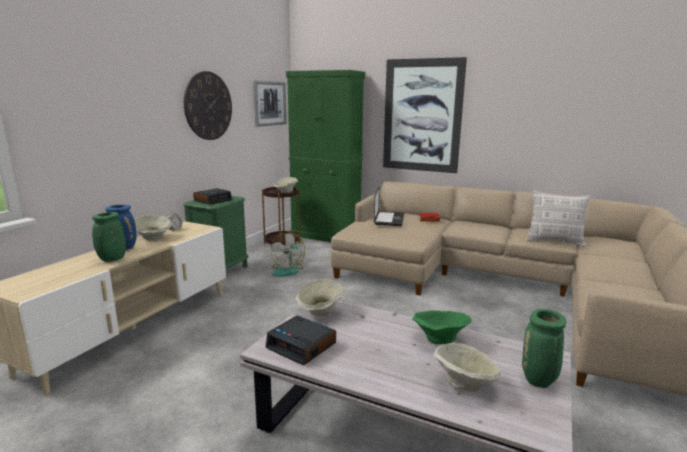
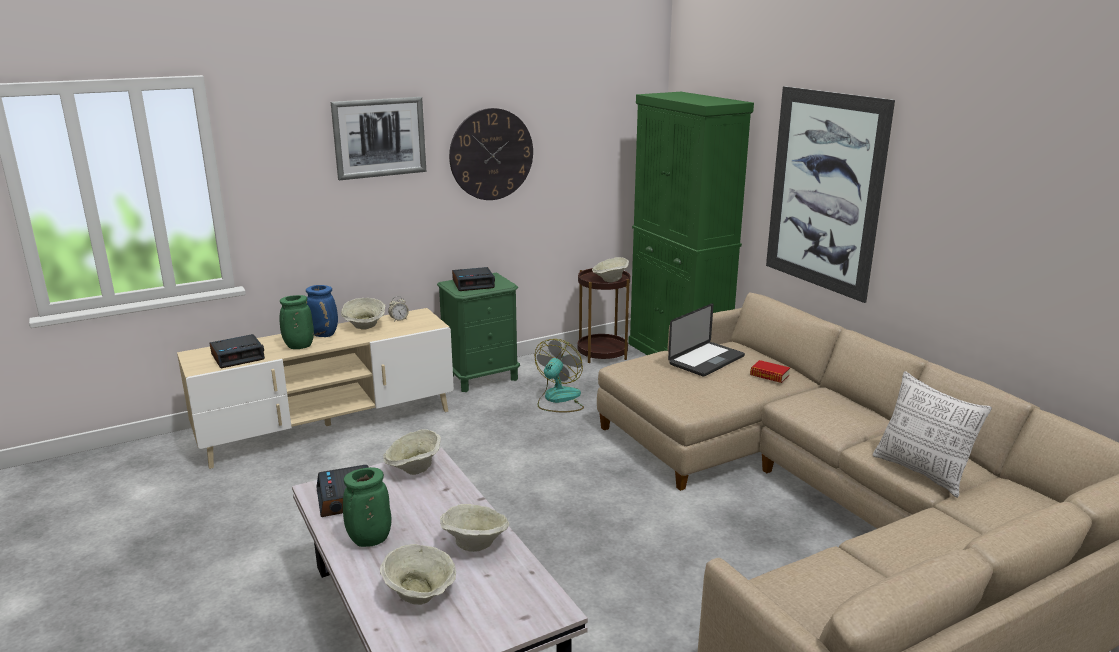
camera: 35 degrees right, 5 degrees up
picture [253,81,286,127] -> picture moved to [331,97,426,180]
fan [271,232,305,277] -> fan turned 150 degrees clockwise [535,339,584,412]
green bowl [412,310,472,344] -> beige bowl [440,504,509,552]
green vase [522,309,566,388] -> green vase moved to [343,467,392,547]
none -> alarm clock [210,334,265,368]

